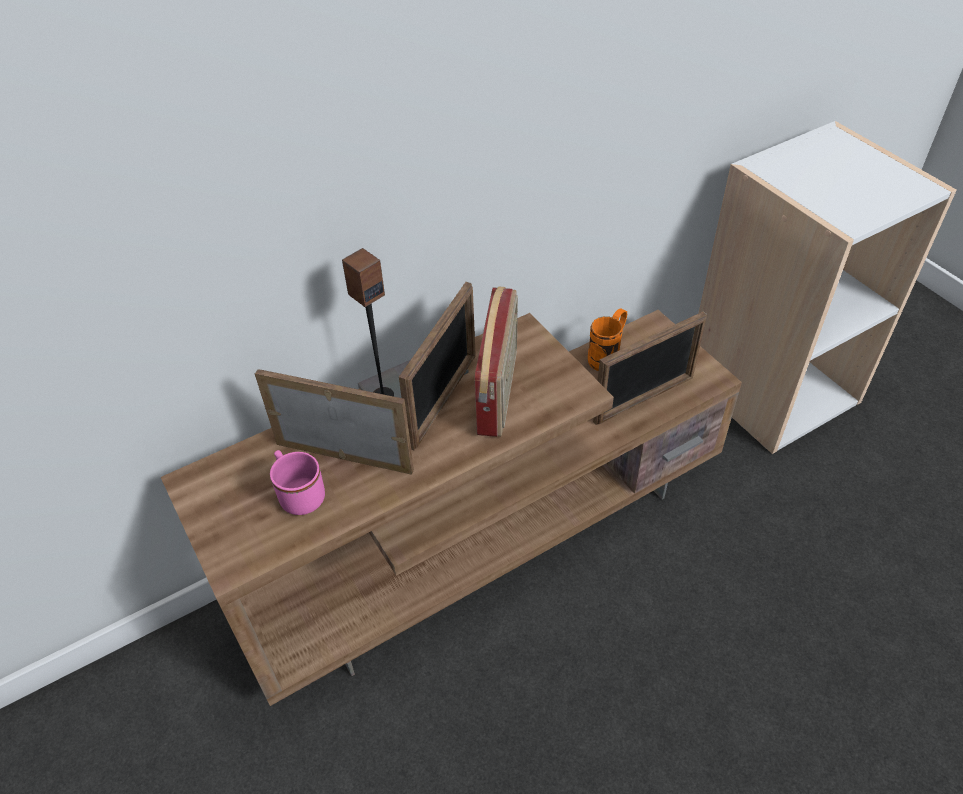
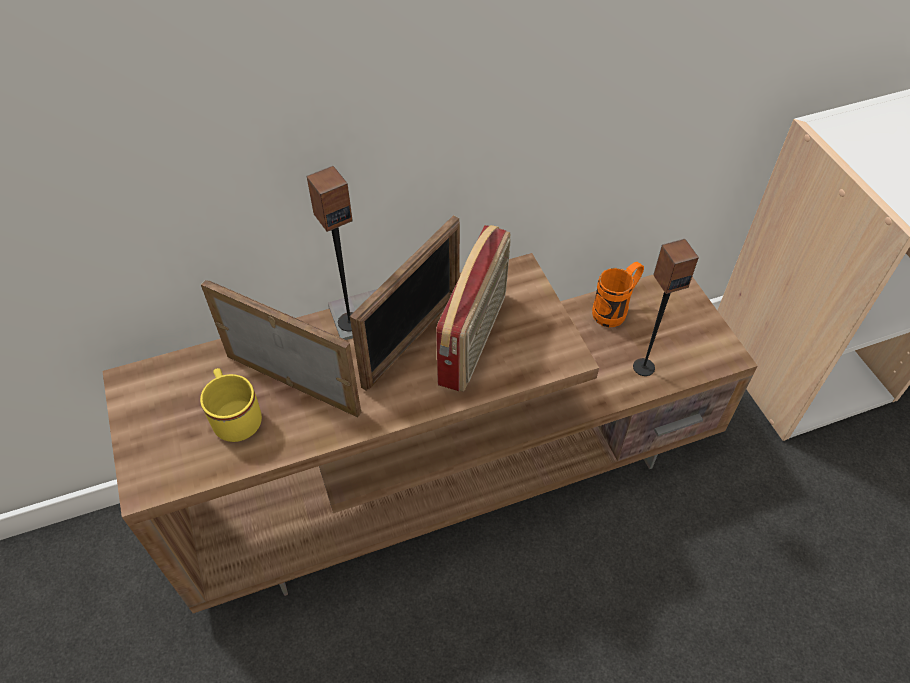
camera: 10 degrees right, 5 degrees up
pink mug [270,450,325,515] -> yellow mug [200,368,262,442]
picture frame [593,311,707,425] -> speaker [633,239,699,376]

